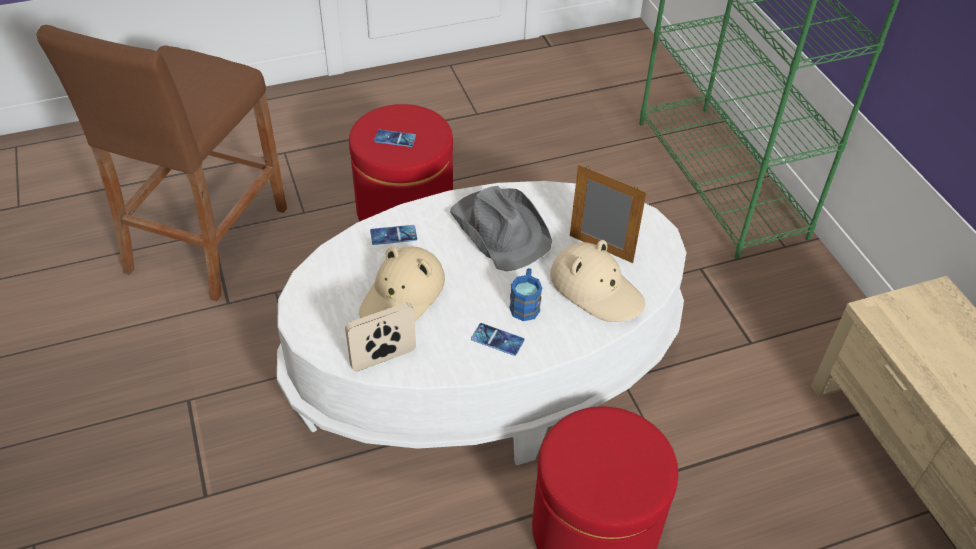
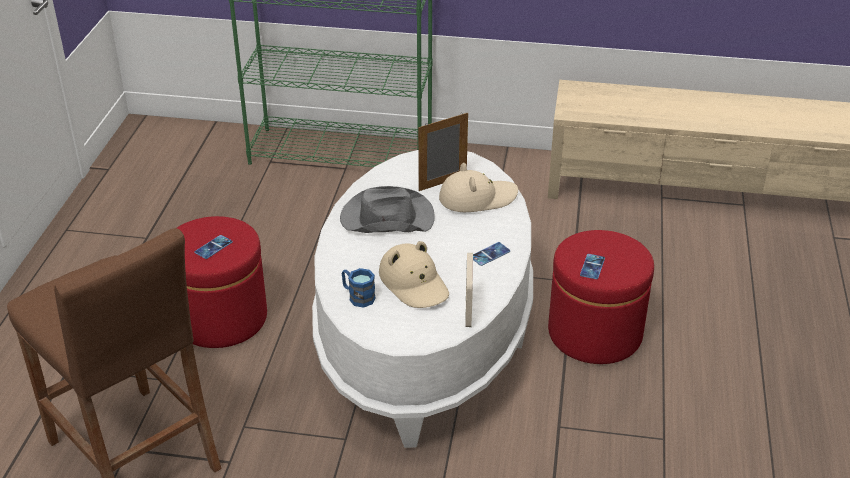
camera: 60 degrees left, 10 degrees down
phone [370,225,417,245] -> phone moved to [580,254,605,279]
blue mug [509,268,542,321] -> blue mug moved to [342,268,376,308]

